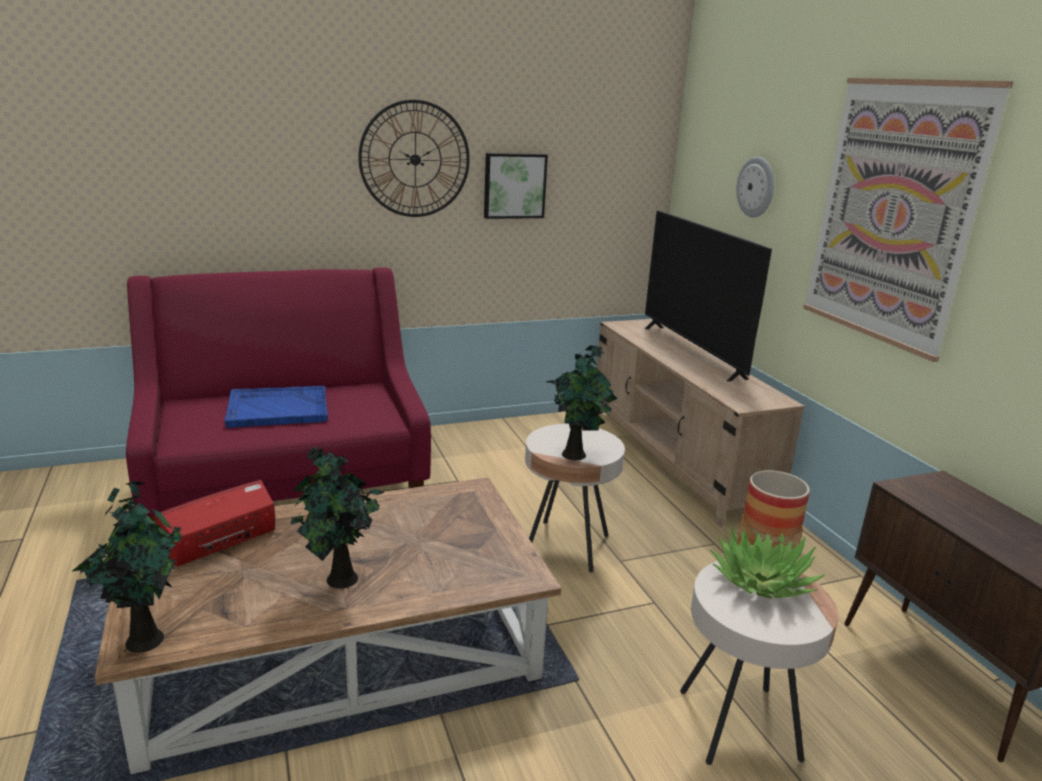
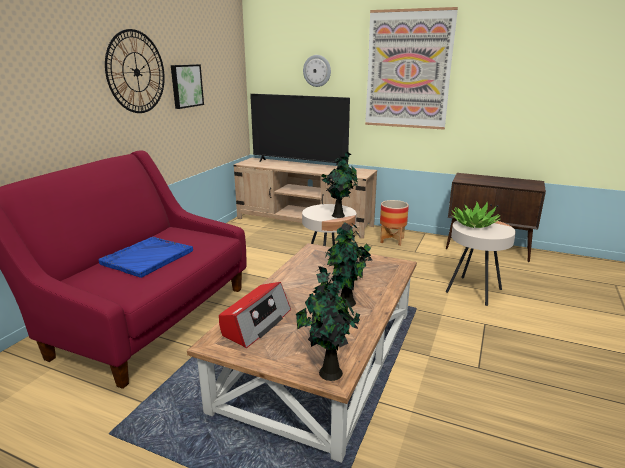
camera: 45 degrees left, 0 degrees up
radio [154,480,275,567] -> radio turned 150 degrees counterclockwise [219,282,291,348]

